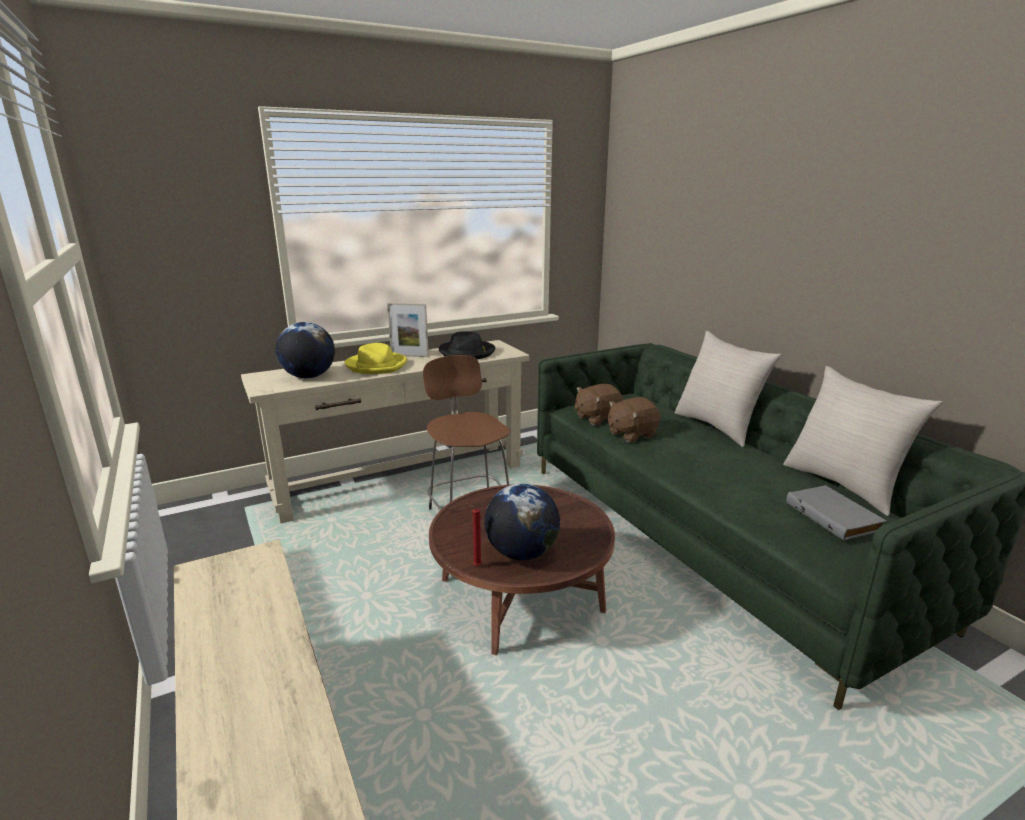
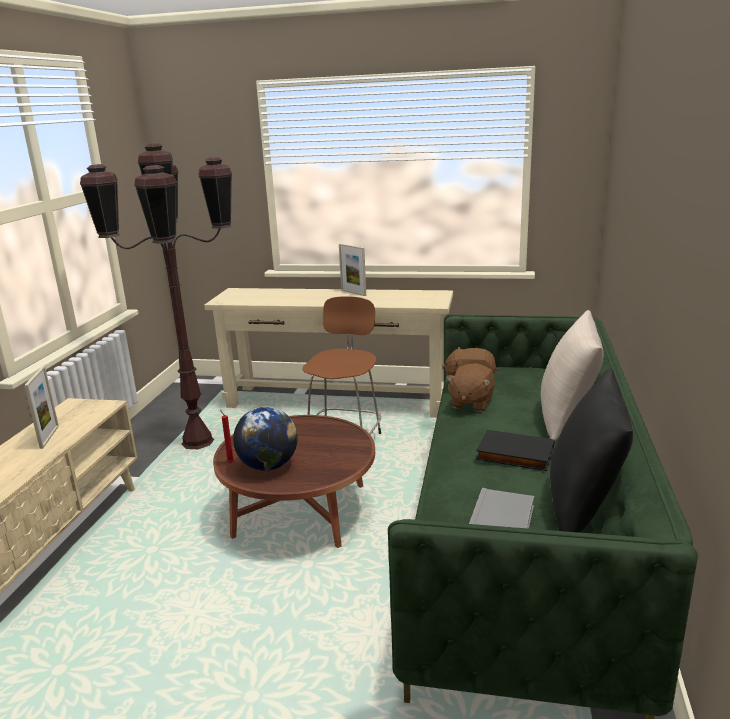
camera: 40 degrees right, 0 degrees up
globe [276,322,335,378] -> none
yellow hat [344,343,407,374] -> none
black hat [439,331,495,359] -> none
brown plush toy [608,397,661,442] -> brown plush toy turned 75 degrees counterclockwise [446,363,495,412]
beige pillow [783,366,943,516] -> black pillow [550,369,633,533]
none -> picture frame [24,366,59,449]
none -> brown floor lamp [80,143,232,449]
none -> black book [476,430,554,471]

